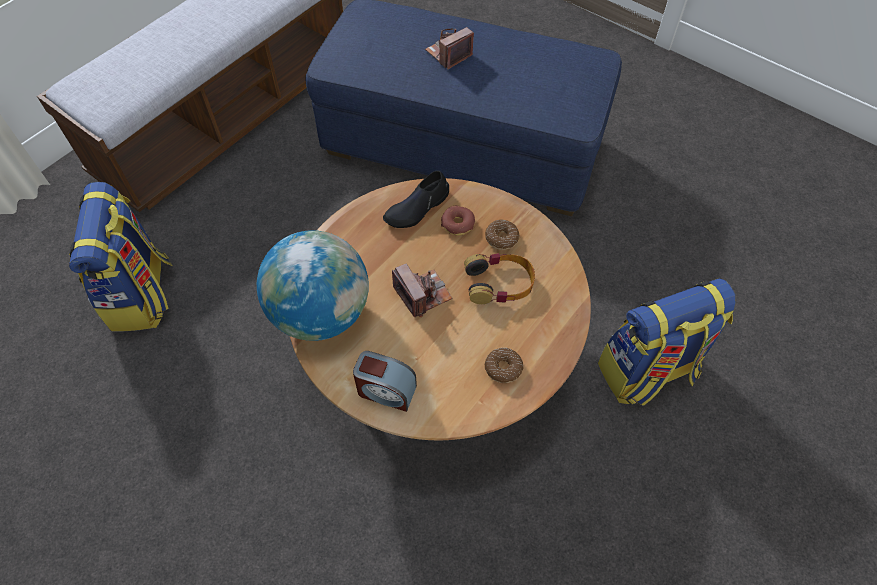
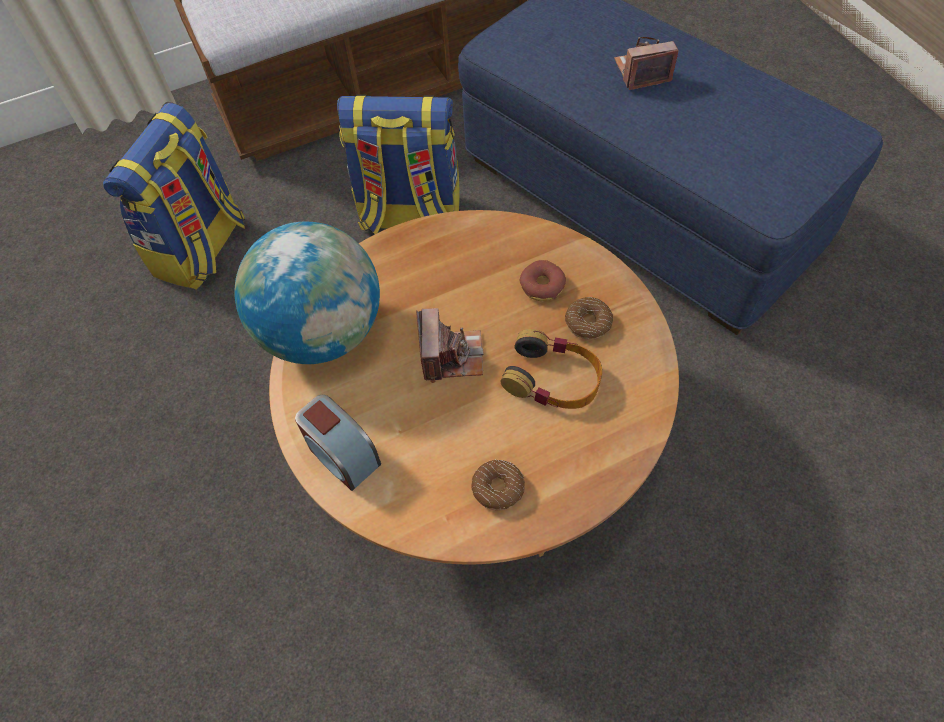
camera: 30 degrees right, 0 degrees up
black shoe [383,171,449,228] -> none
backpack [598,278,736,406] -> backpack moved to [337,94,460,234]

